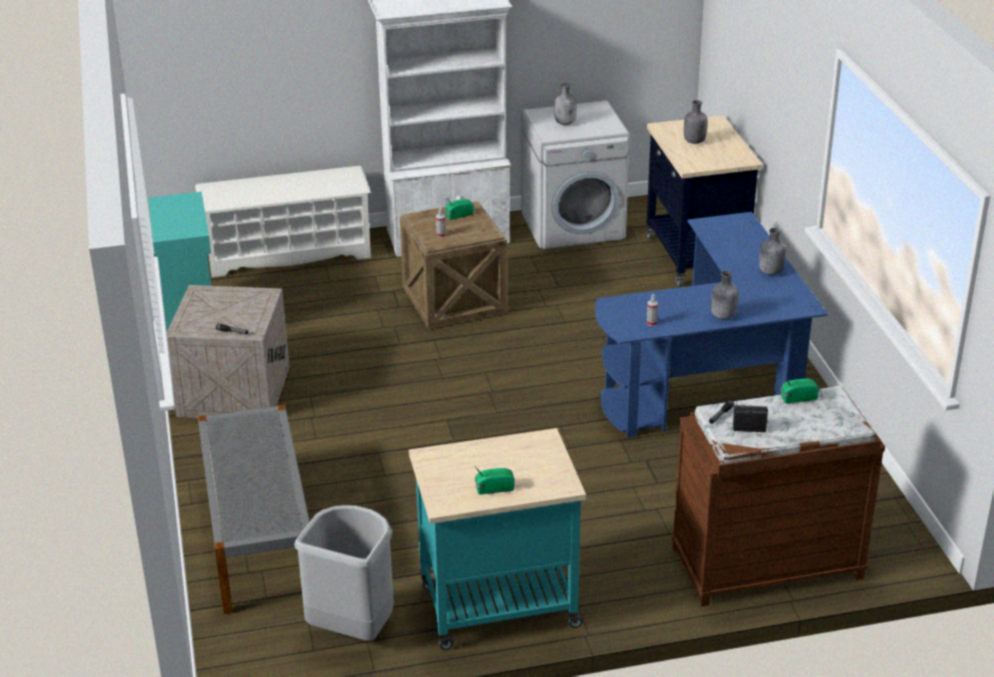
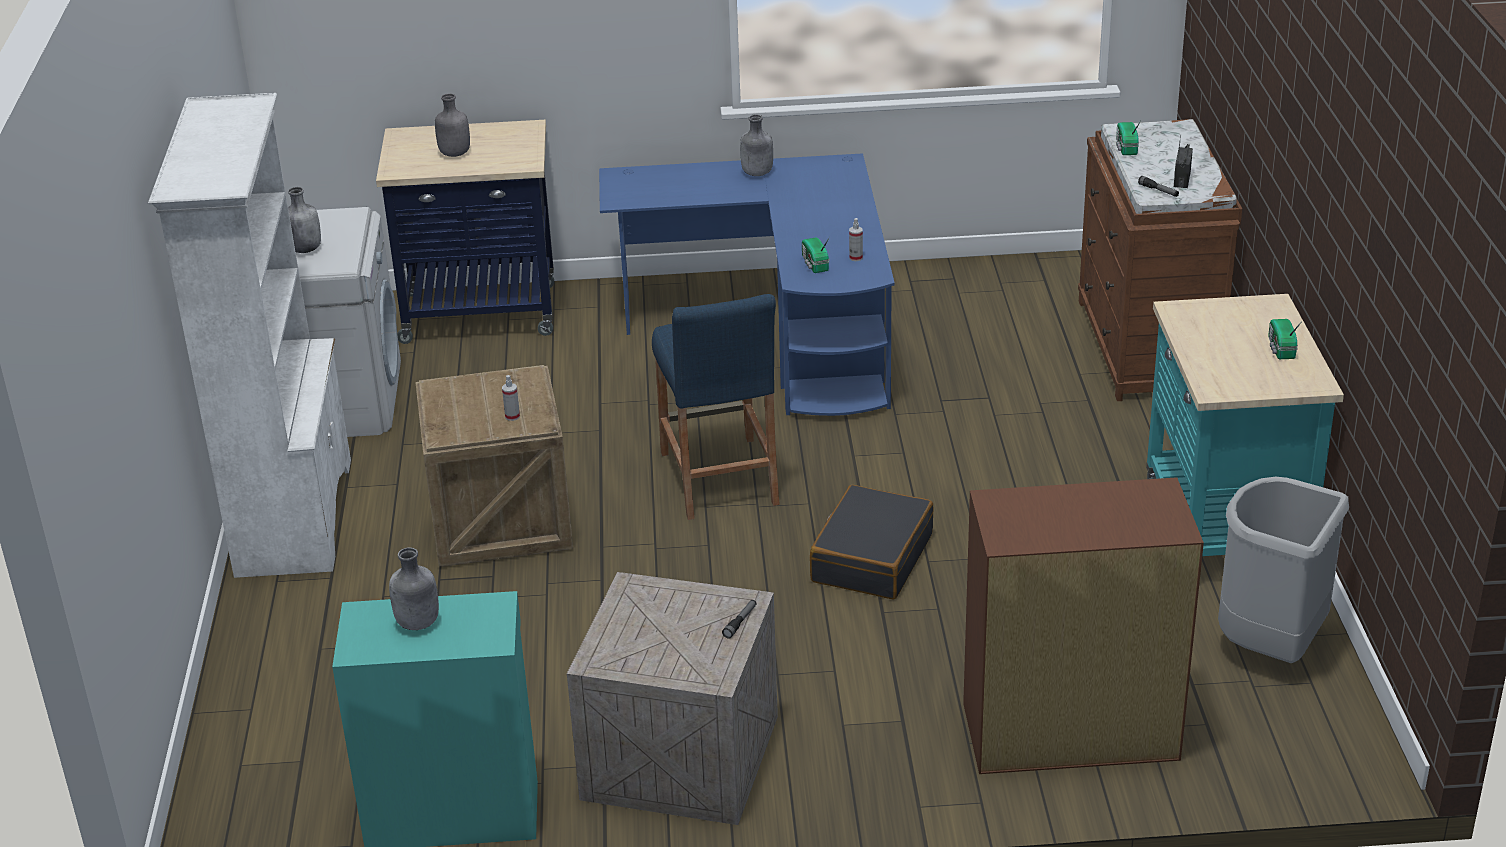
camera: 80 degrees left, 0 degrees up
white shoe rack [195,166,371,278] -> none
grey bench [198,404,310,614] -> brown cabinet [963,477,1204,774]
radio [445,199,474,220] -> radio moved to [802,237,830,273]
grey bottle [711,271,739,319] -> grey bottle moved to [389,547,439,630]
none -> blue stool [652,294,780,520]
none -> black suitcase [810,485,934,600]

